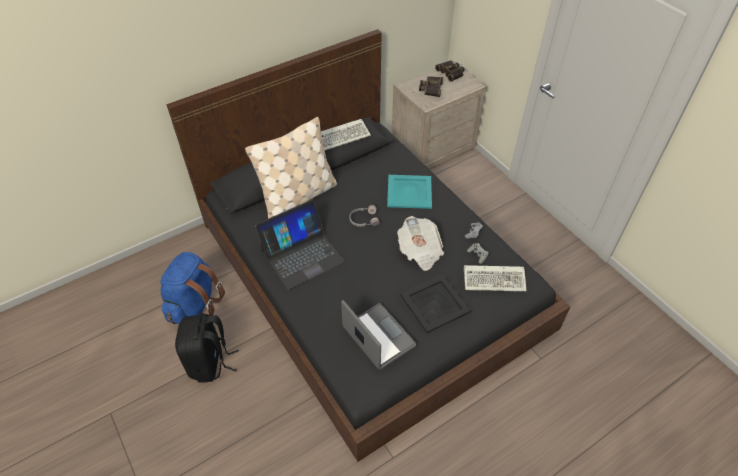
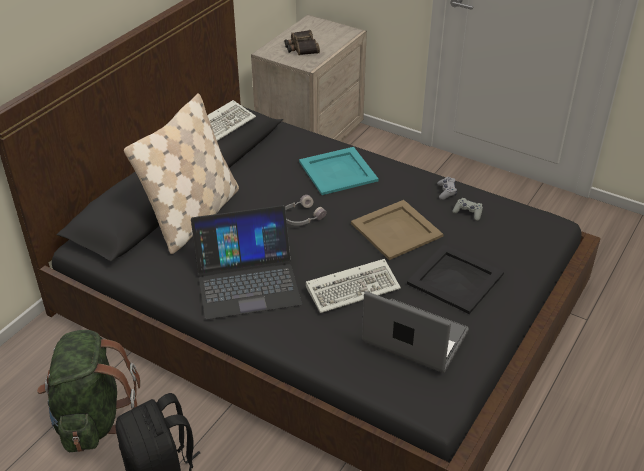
camera: 25 degrees left, 10 degrees down
blue backpack [160,252,225,324] -> green backpack [37,330,140,452]
laptop [255,200,344,290] -> laptop turned 45 degrees clockwise [191,205,302,320]
newspaper [397,216,444,271] -> beige tray [351,200,443,260]
binoculars [435,60,464,82] -> none
keyboard [464,265,527,292] -> keyboard moved to [306,259,401,313]

